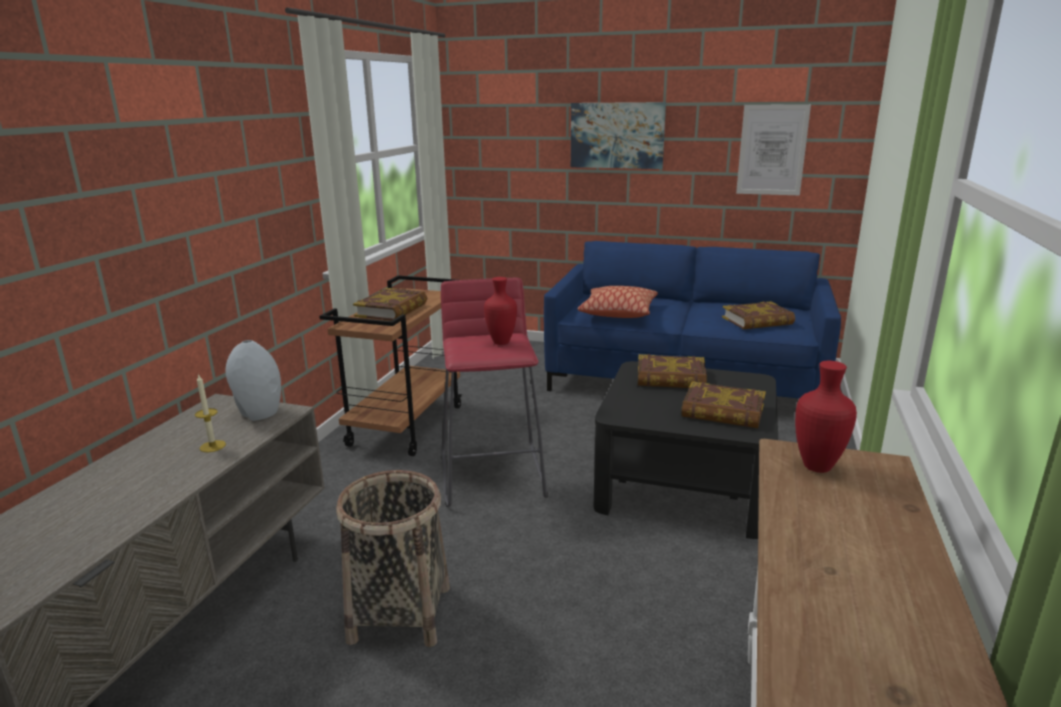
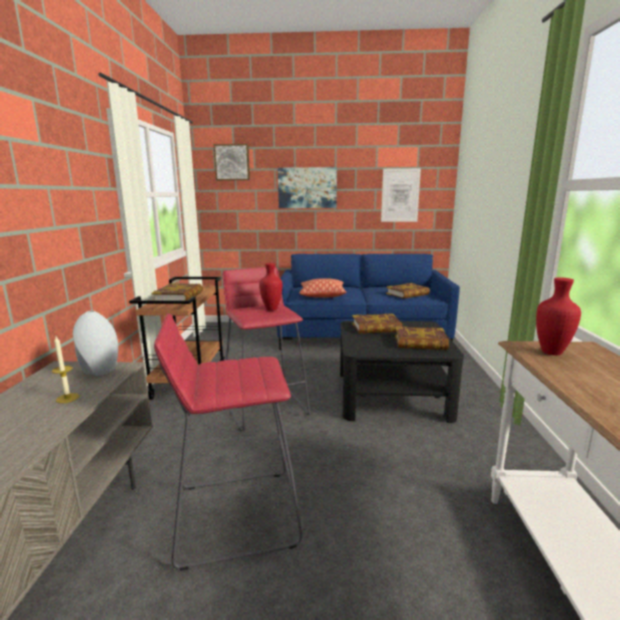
camera: 15 degrees left, 5 degrees down
basket [336,470,450,647] -> red stool [154,314,302,571]
none -> picture [214,144,250,180]

